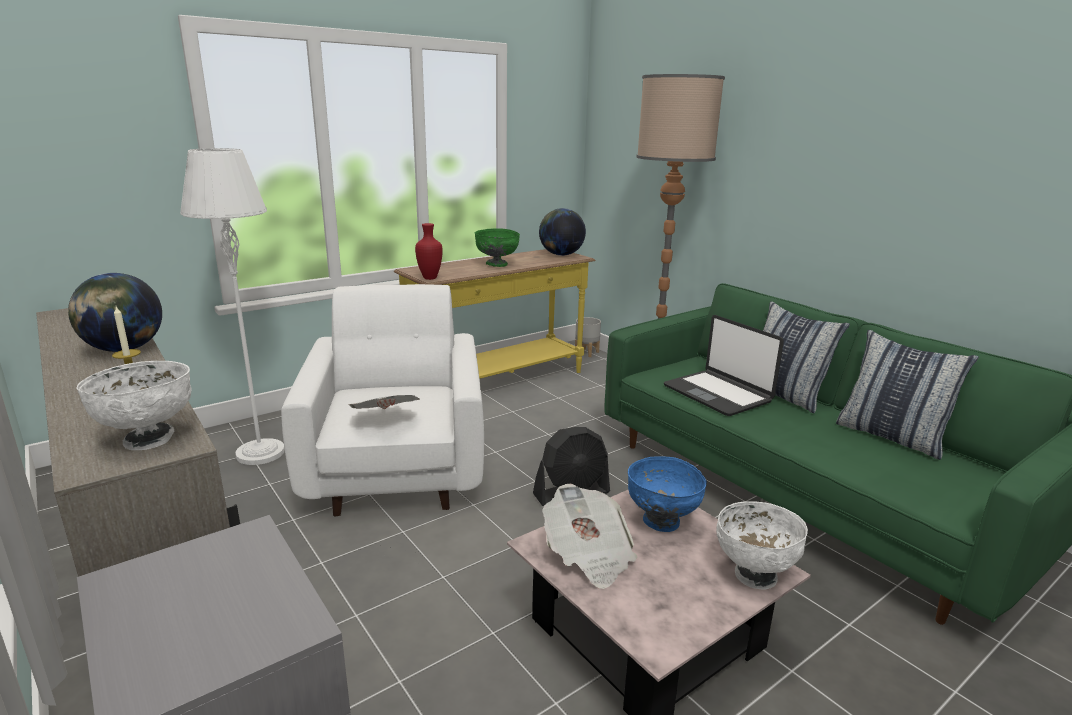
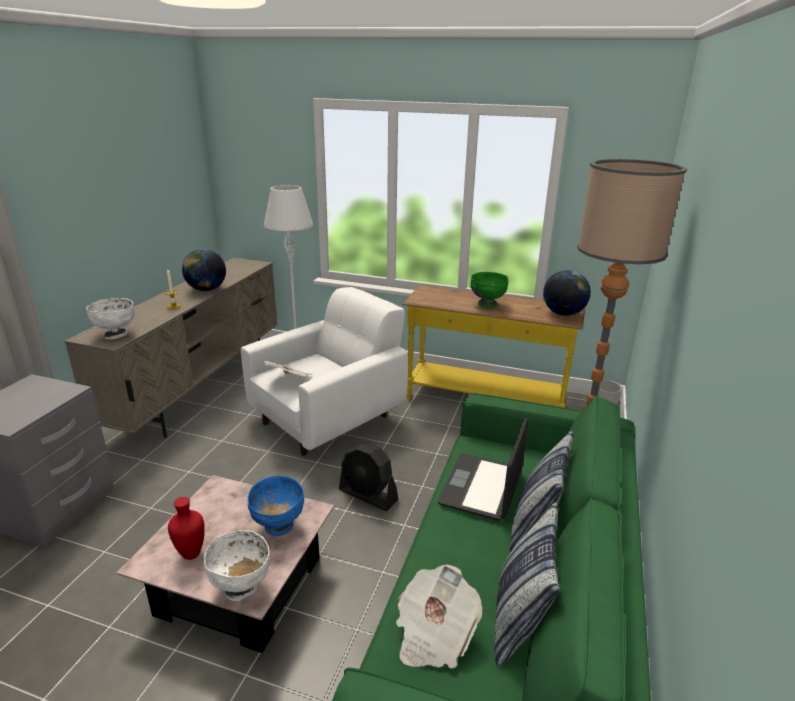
camera: 55 degrees right, 5 degrees up
red vase [415,223,443,280] -> red vase moved to [168,497,205,560]
newspaper [542,484,638,589] -> newspaper moved to [396,565,482,668]

